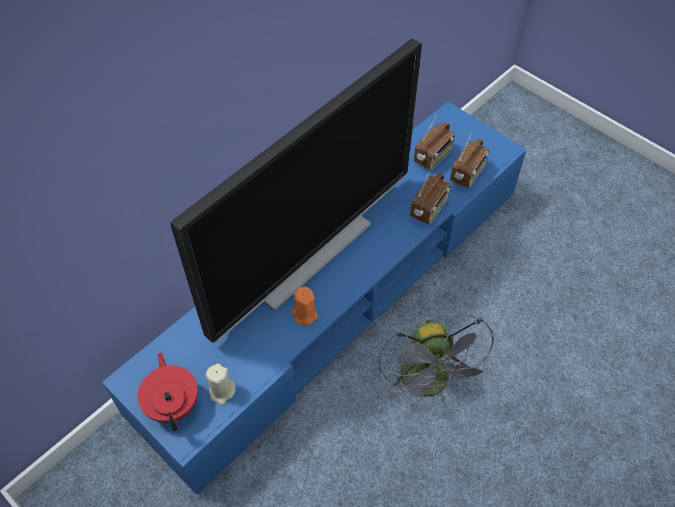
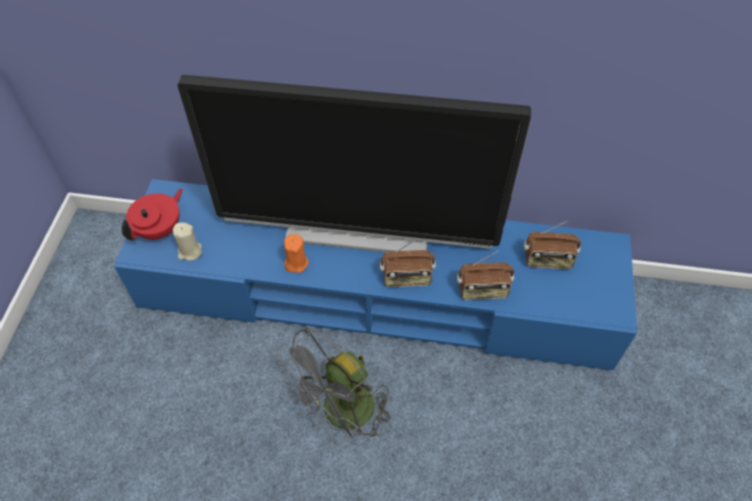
camera: 55 degrees right, 0 degrees up
radio [450,133,489,189] -> radio moved to [380,238,436,287]

